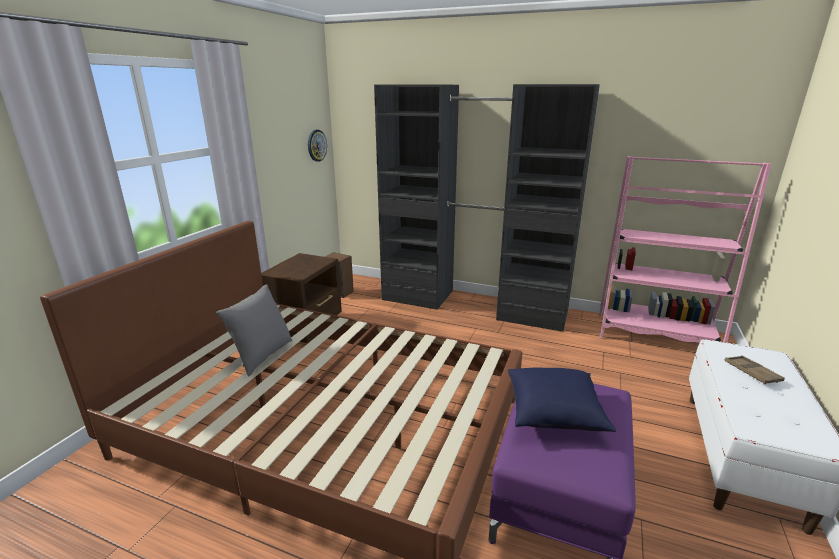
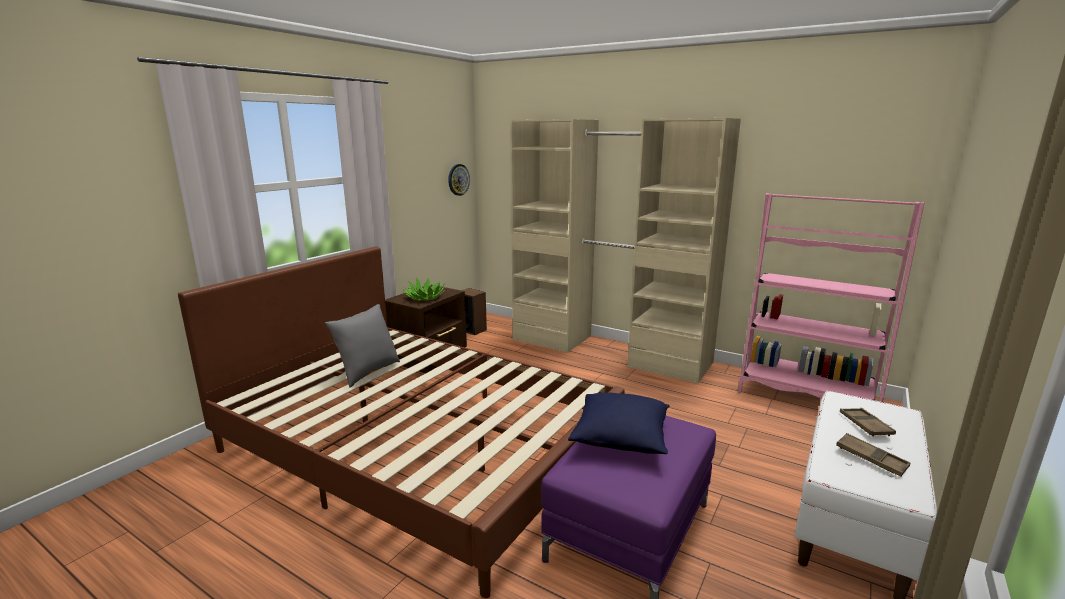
camera: 10 degrees right, 5 degrees down
black wardrobe [374,84,600,332] -> beige wardrobe [510,118,741,384]
none -> potted plant [403,278,445,301]
none -> brown tray [836,433,911,477]

